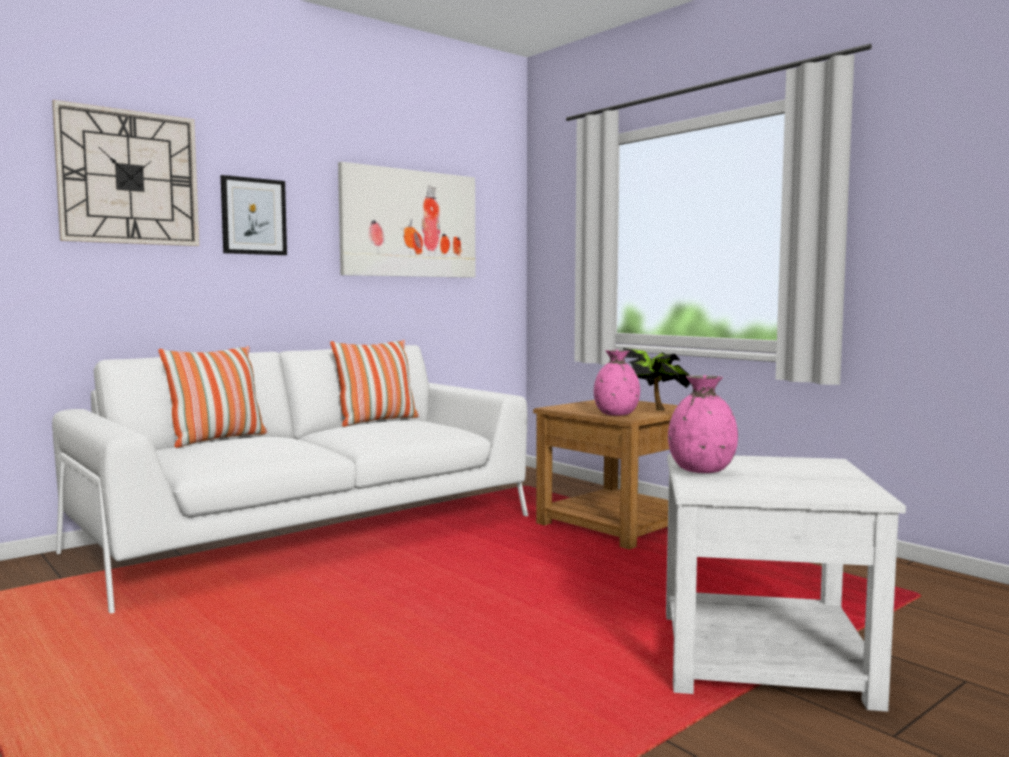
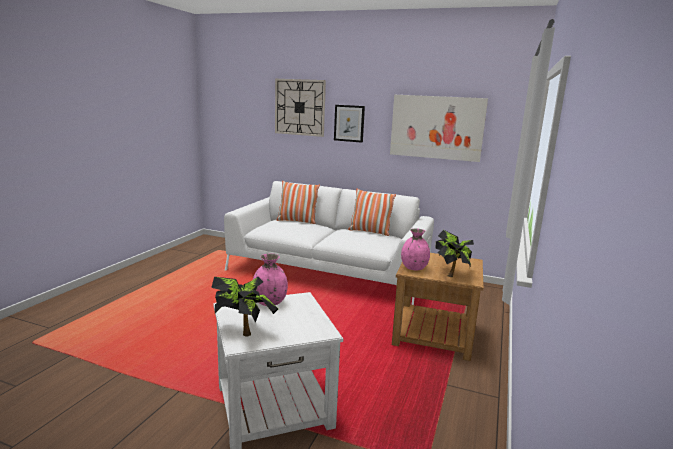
camera: 60 degrees right, 10 degrees up
none -> potted plant [211,277,278,336]

